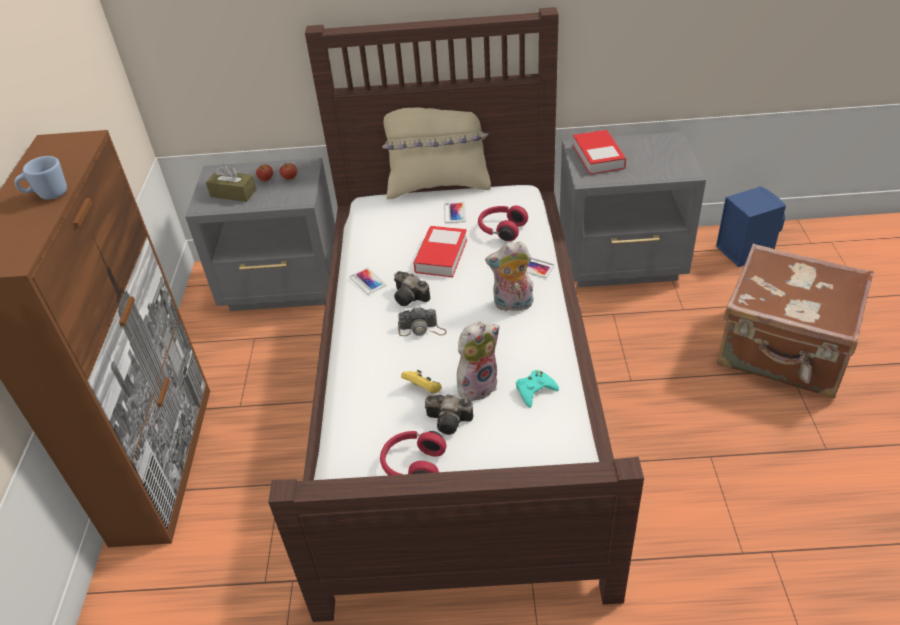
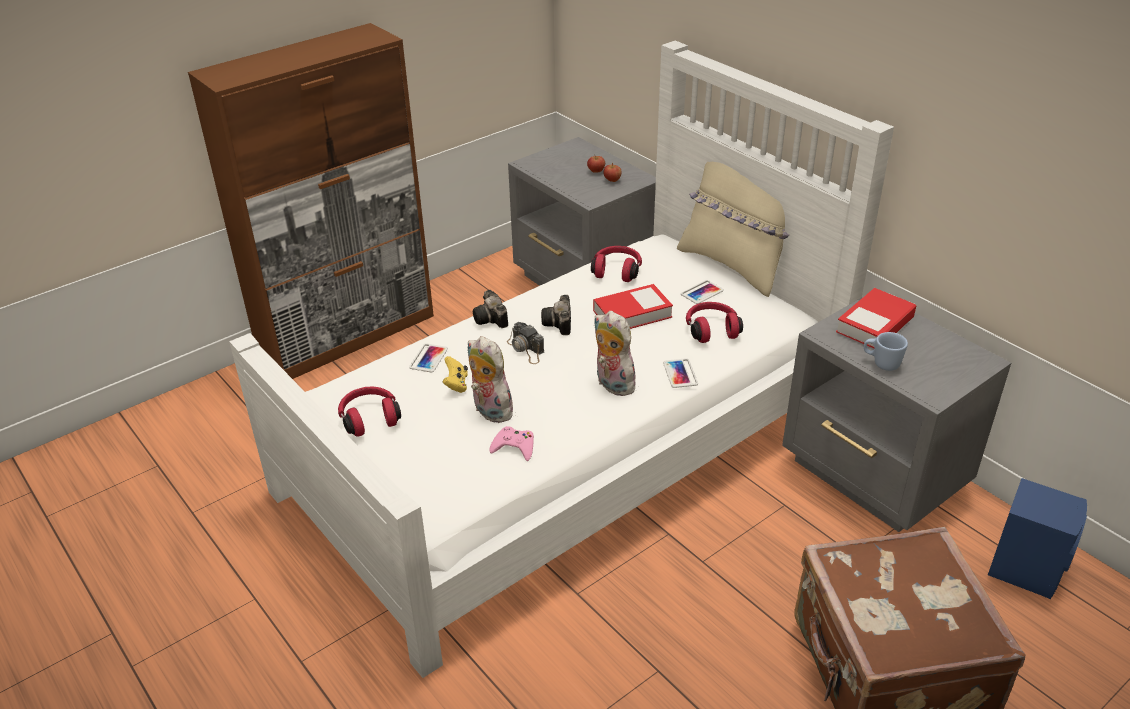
camera: 50 degrees right, 5 degrees down
blue mug [15,156,67,200] -> blue mug moved to [864,332,908,371]
brown tissue box [206,164,257,202] -> none
brown bed [268,7,644,622] -> white bed [229,40,894,678]
phone [349,267,387,295] -> phone moved to [409,344,448,372]
camera [425,394,473,435] -> camera moved to [473,290,508,328]
plush toy [457,321,500,401] -> plush toy turned 150 degrees counterclockwise [468,336,514,423]
turquoise game controller [516,370,559,408] -> pink game controller [489,426,534,461]
none -> red headphones [591,246,642,282]

